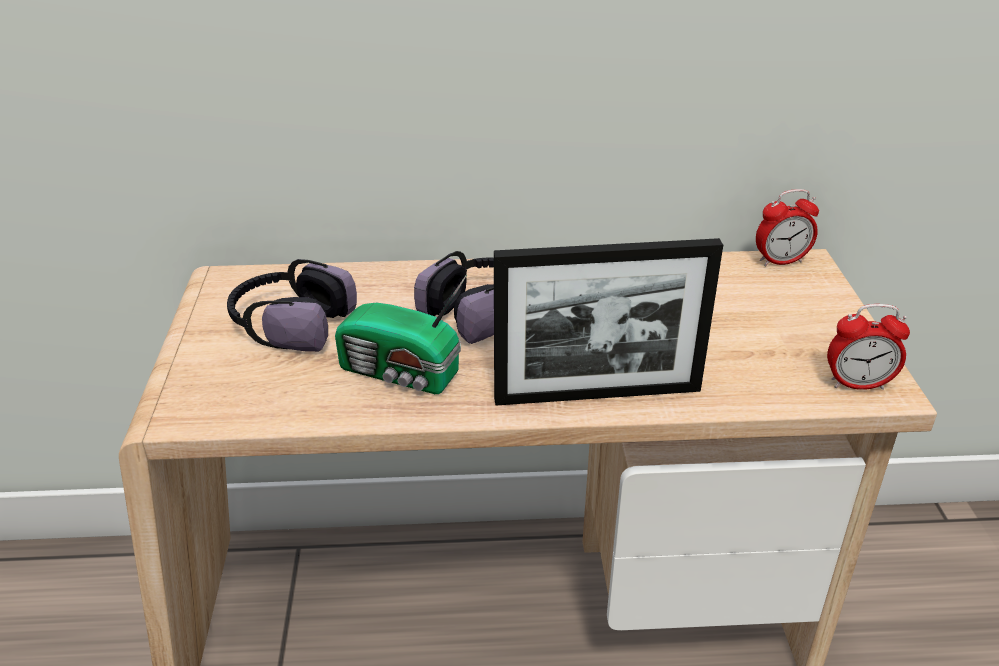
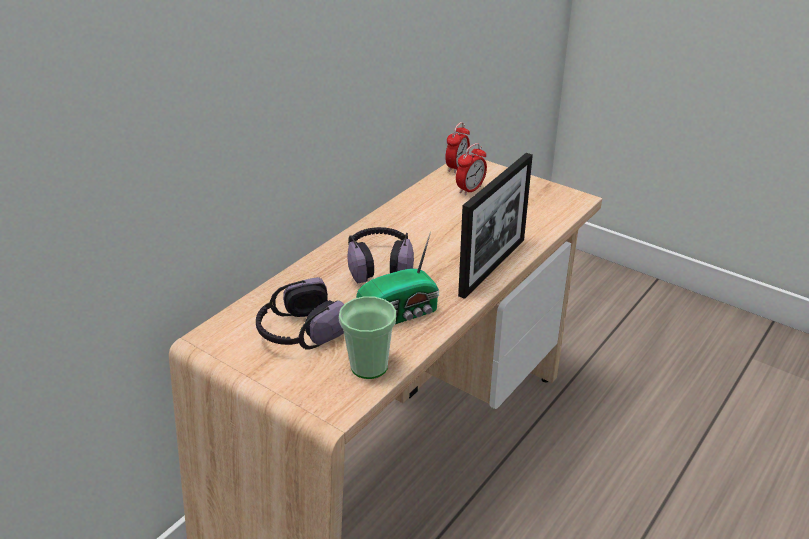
camera: 50 degrees left, 0 degrees up
alarm clock [827,304,910,390] -> alarm clock moved to [456,143,487,196]
none -> cup [339,296,396,379]

